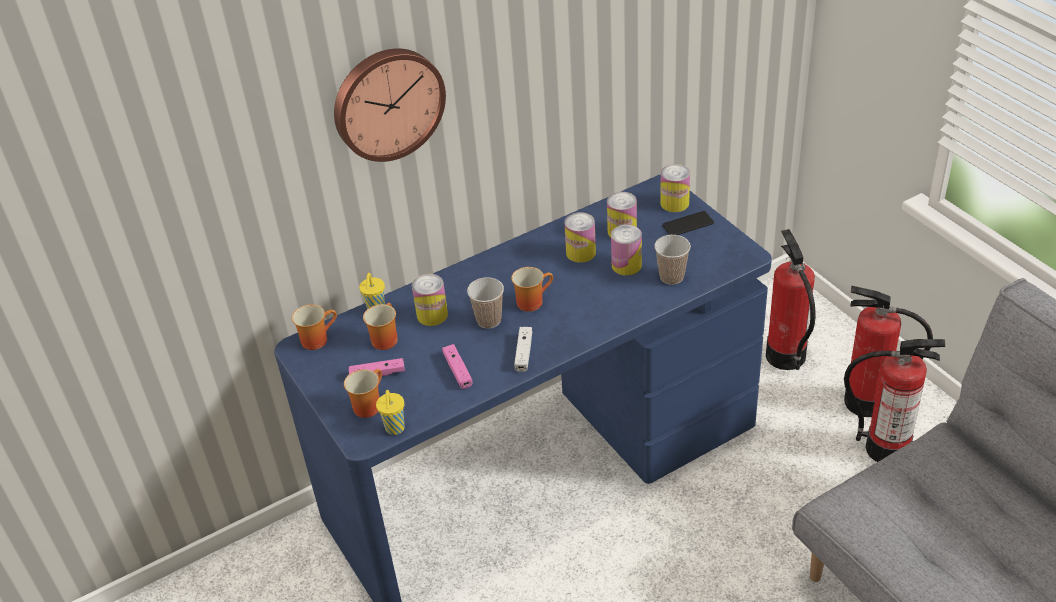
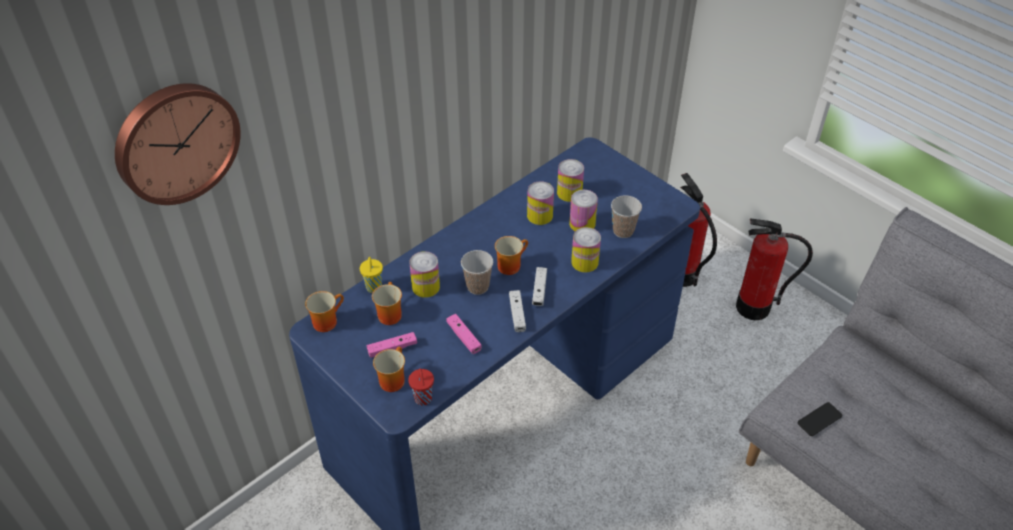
camera: 15 degrees left, 5 degrees up
wall clock [334,48,446,162] -> wall clock moved to [115,83,241,205]
yellow cup [376,390,405,435] -> red cup [408,369,434,405]
can [660,164,690,212] -> can moved to [571,227,601,272]
phone [662,211,714,235] -> phone moved to [797,402,842,436]
fire extinguisher [844,339,945,462] -> none
none -> white game controller [532,267,547,306]

